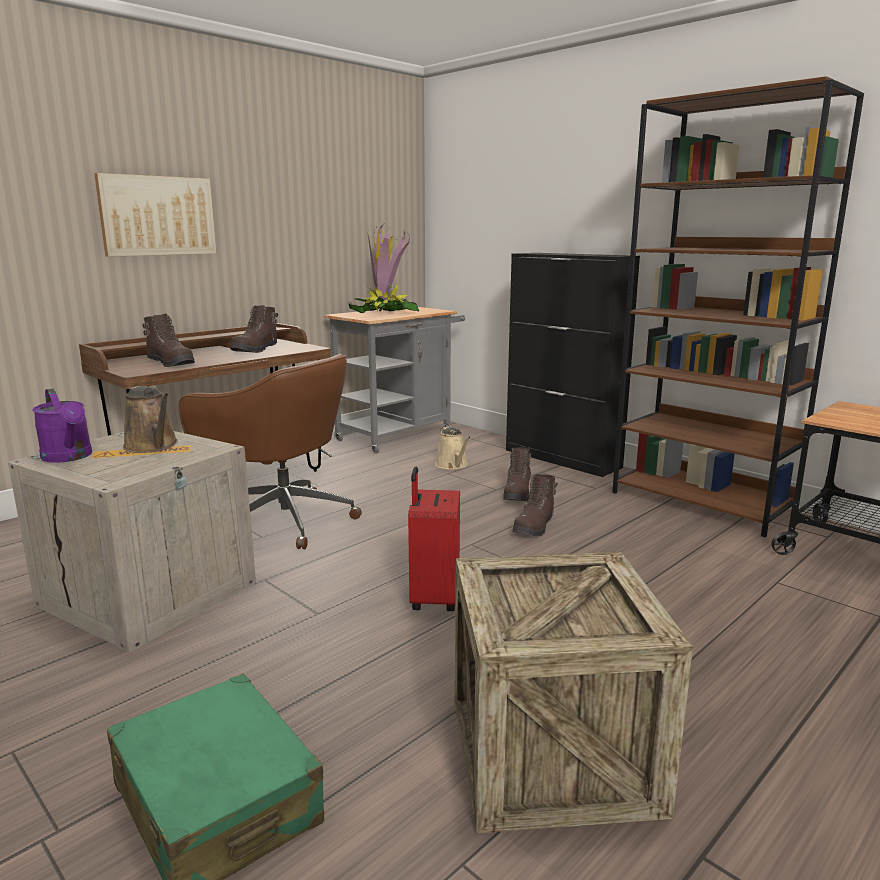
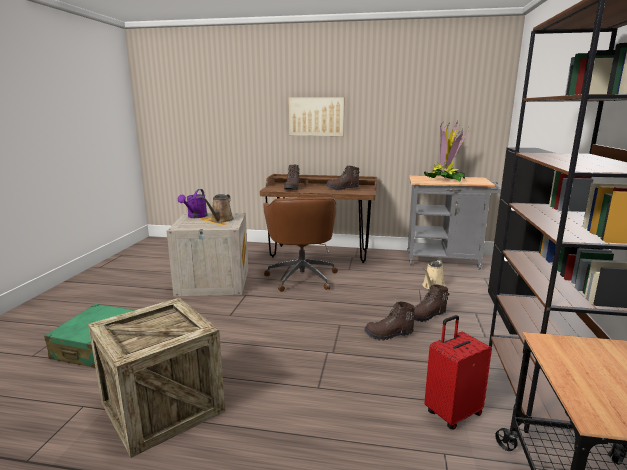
camera: 55 degrees right, 0 degrees up
red suitcase [408,467,460,611] -> red suitcase moved to [424,315,492,430]

